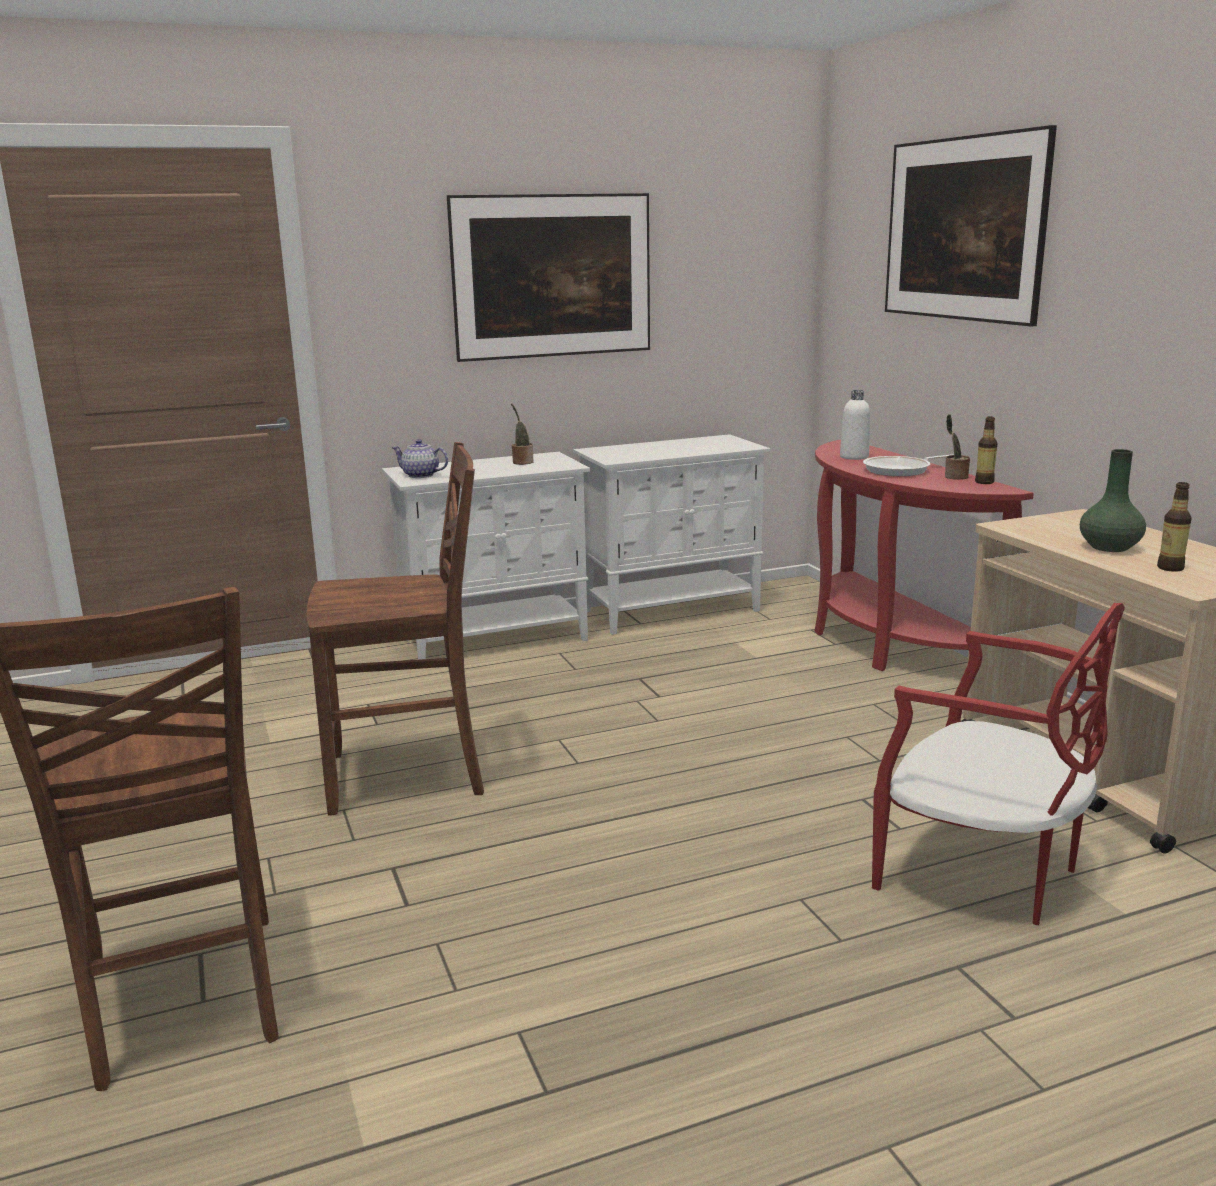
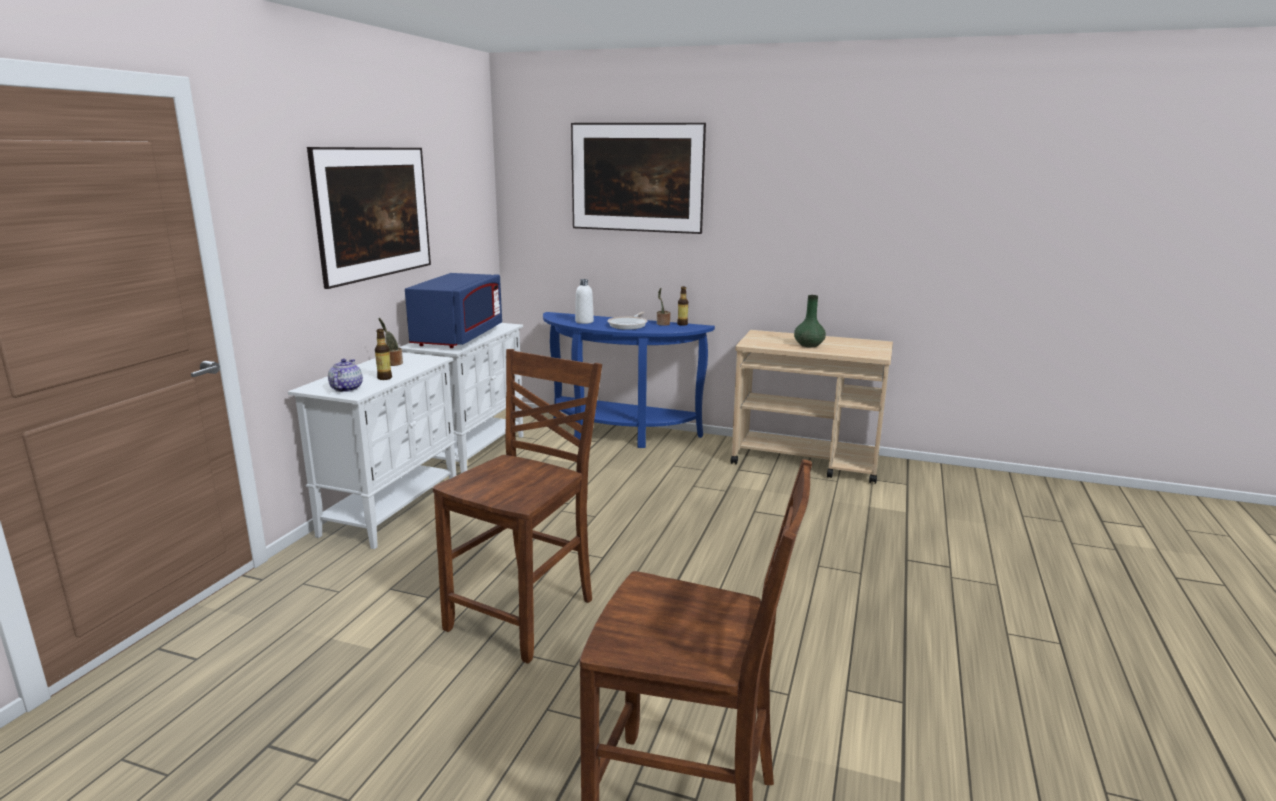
camera: 50 degrees left, 0 degrees up
teapot [391,439,448,478] -> teapot turned 120 degrees clockwise [328,358,363,392]
red console table [815,440,1034,671] -> blue console table [543,312,715,448]
red chair [872,603,1125,925] -> none
bottle [1157,482,1192,572] -> bottle moved to [375,329,392,380]
none -> blue microwave [405,273,502,348]

